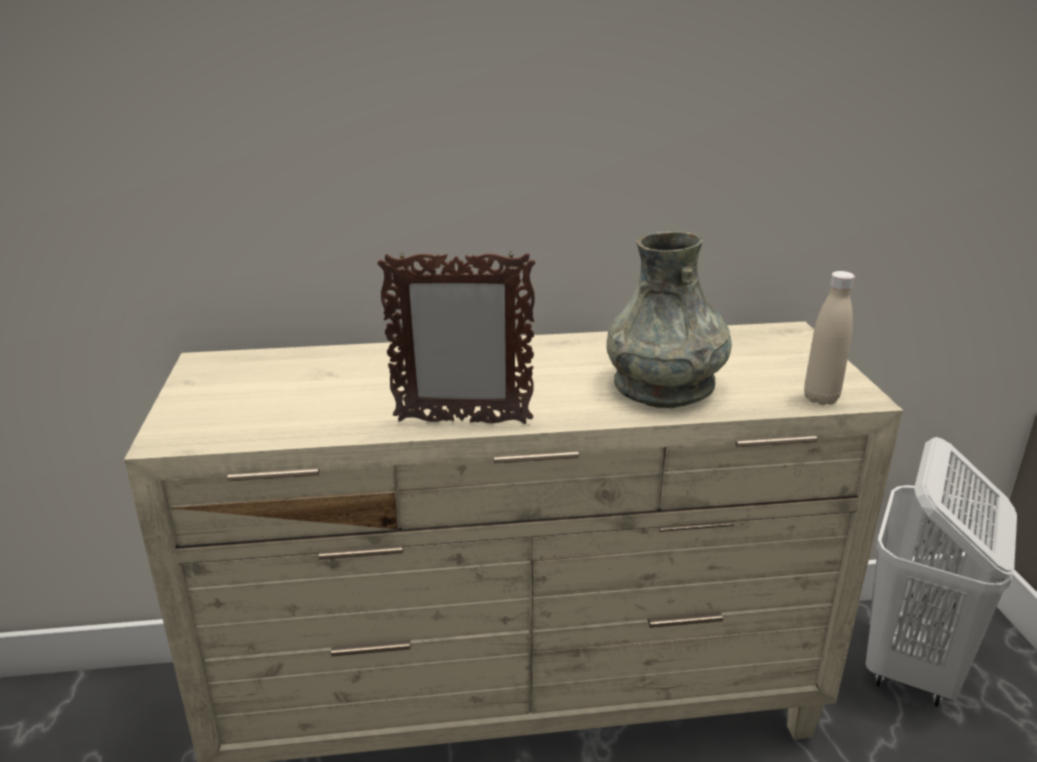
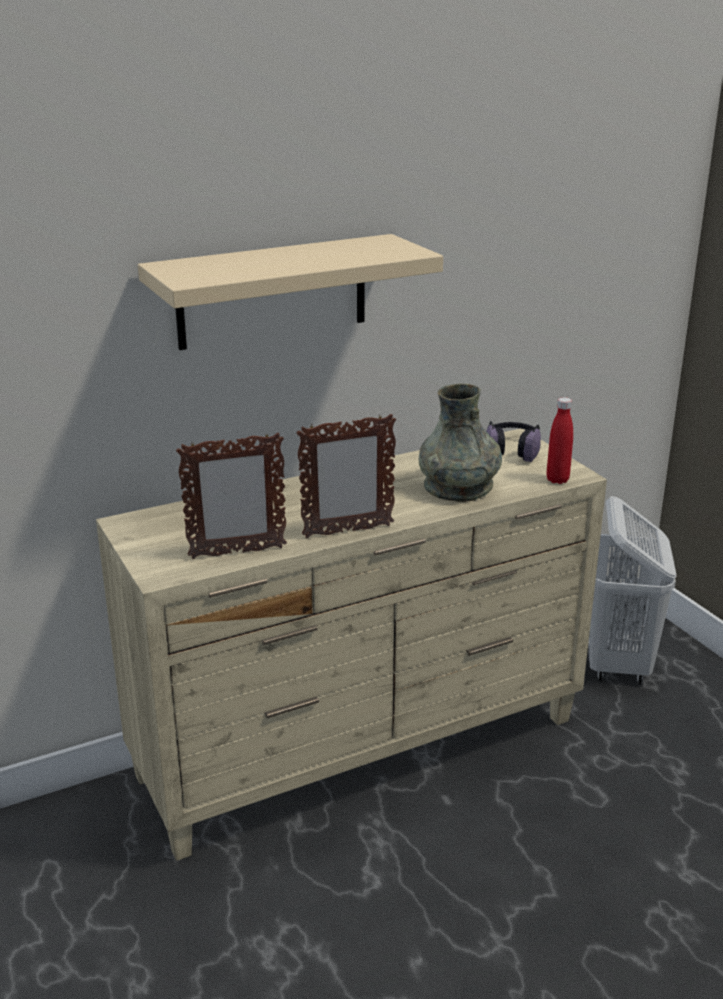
camera: 20 degrees left, 0 degrees up
beige bottle [804,271,855,405] -> red bottle [547,397,573,484]
none -> beige shelf [138,234,443,350]
none -> picture frame [176,433,287,559]
none -> headphones [486,421,541,462]

